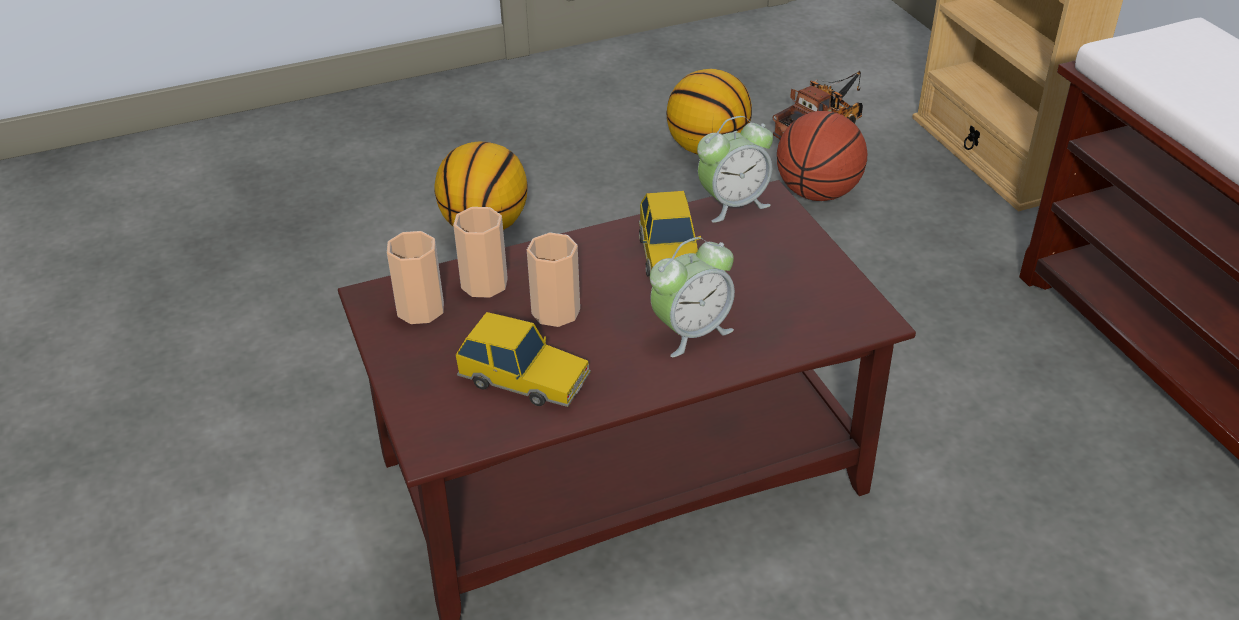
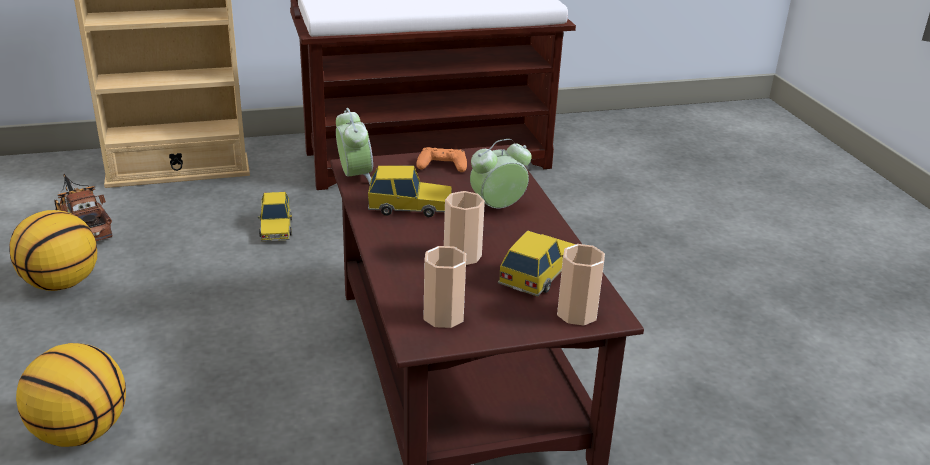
camera: 85 degrees left, 10 degrees down
cup [453,207,508,298] -> cup moved to [557,244,605,326]
alarm clock [650,237,735,357] -> alarm clock turned 90 degrees counterclockwise [470,139,532,208]
basketball [777,111,867,201] -> none
none -> toy car [258,192,292,241]
none -> orange game controller [416,147,467,172]

